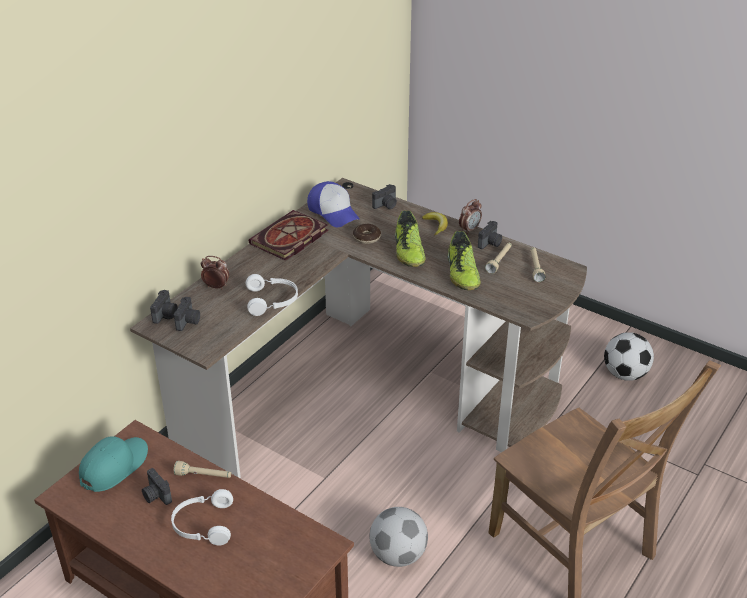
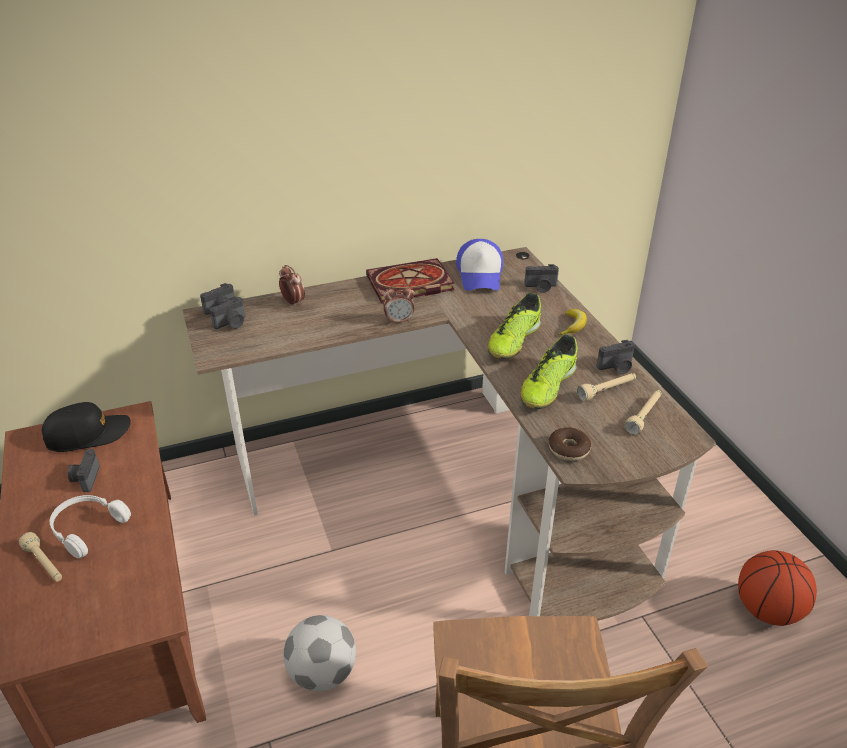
camera: 35 degrees right, 0 degrees up
turquoise cap [79,436,148,492] -> black cap [42,402,131,452]
beige flashlight [174,461,231,478] -> beige flashlight moved to [19,532,62,582]
white headphones [246,274,298,316] -> none
donut [353,224,381,244] -> donut moved to [549,427,591,461]
alarm clock [459,199,482,234] -> alarm clock moved to [383,284,414,324]
football [604,332,654,381] -> basketball [738,550,817,626]

